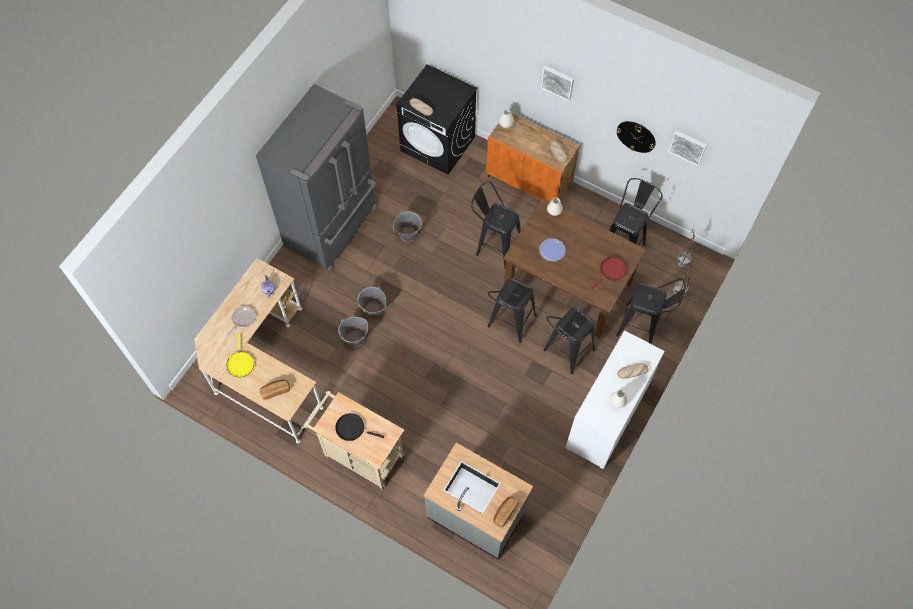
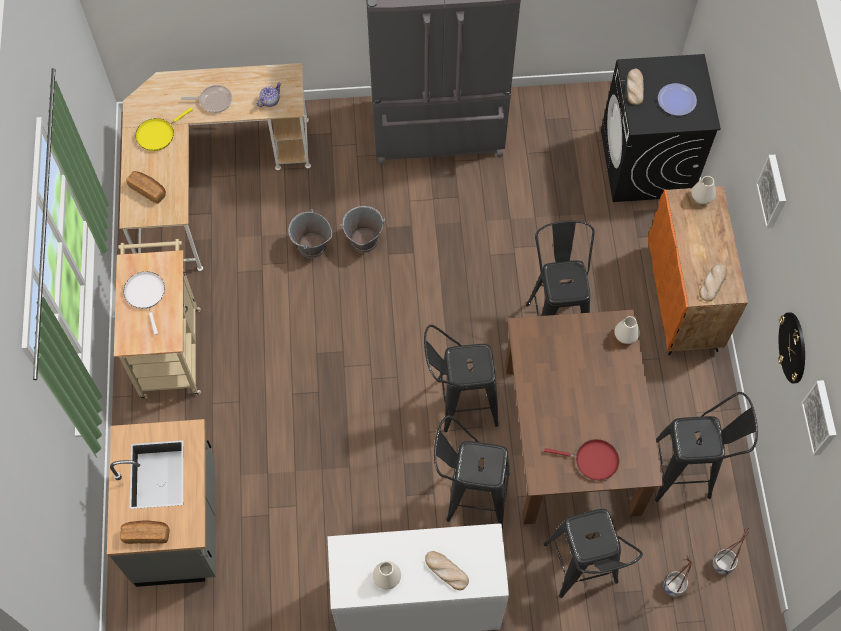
camera: 55 degrees right, 0 degrees up
black frying pan [335,413,384,441] -> white frying pan [124,272,165,335]
grey bucket [393,211,422,243] -> none
plate [539,238,566,262] -> plate moved to [658,83,697,116]

